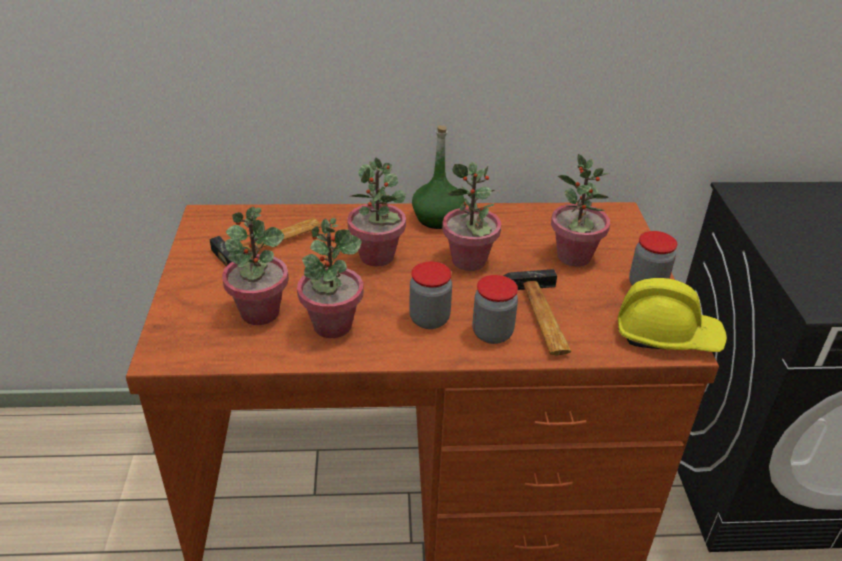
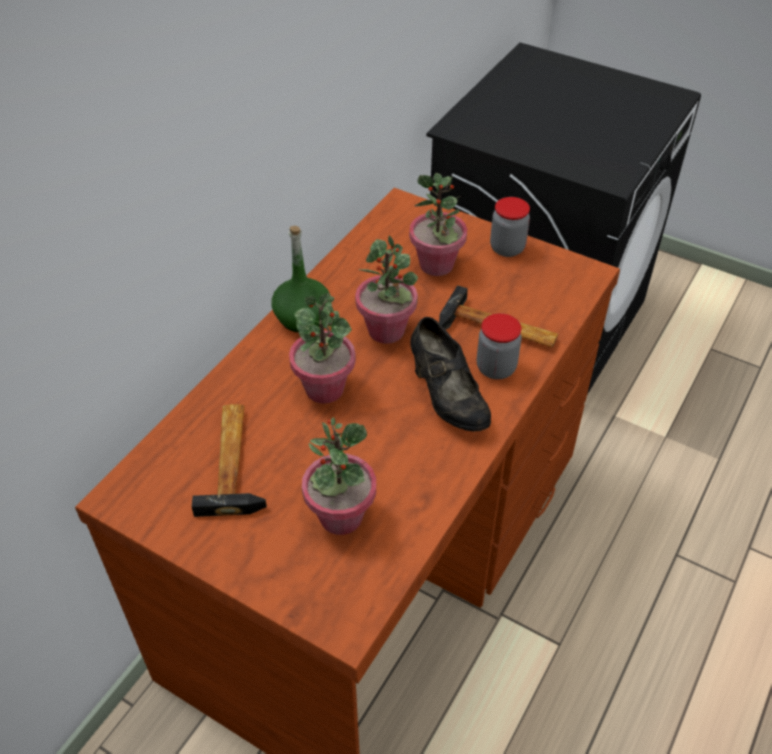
camera: 55 degrees left, 10 degrees up
potted plant [297,218,364,338] -> none
jar [409,261,452,329] -> black shoe [410,317,491,431]
yellow hard hat [618,278,727,352] -> none

